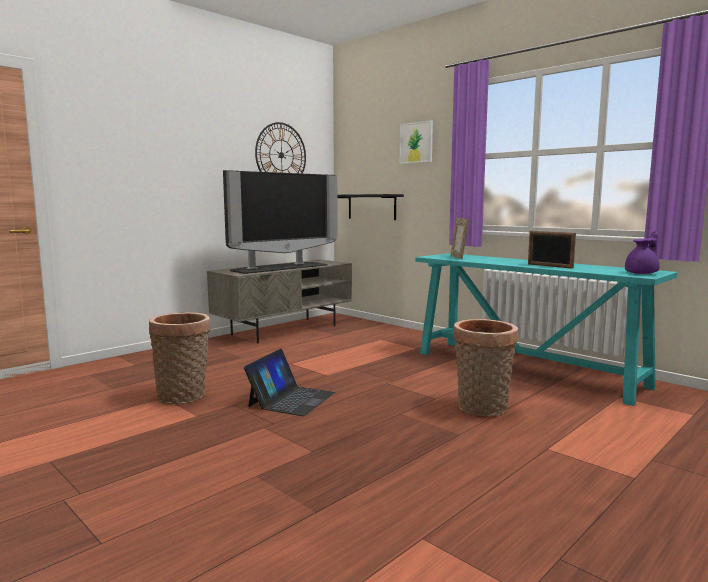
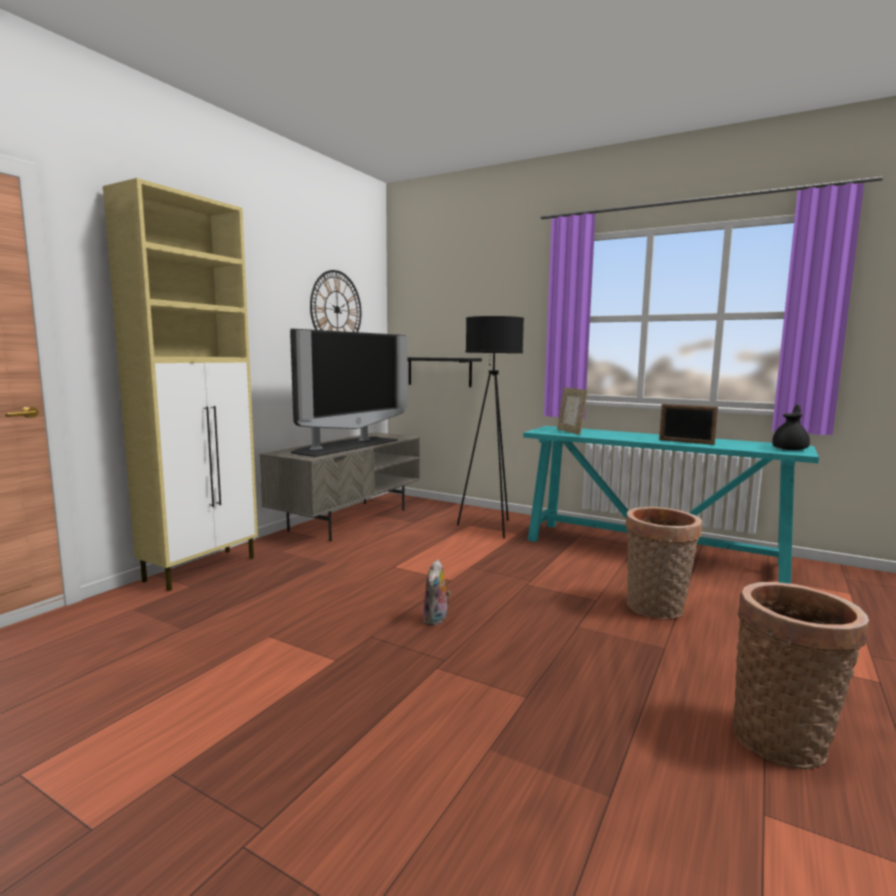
camera: 15 degrees left, 0 degrees up
basket [149,312,210,404] -> basket moved to [733,582,869,769]
laptop [244,349,335,416] -> plush toy [423,559,451,626]
picture [400,120,433,164] -> none
purple teapot [625,231,660,274] -> black teapot [772,405,810,450]
none -> beige cabinet [103,178,258,591]
none -> black floor lamp [457,316,524,538]

